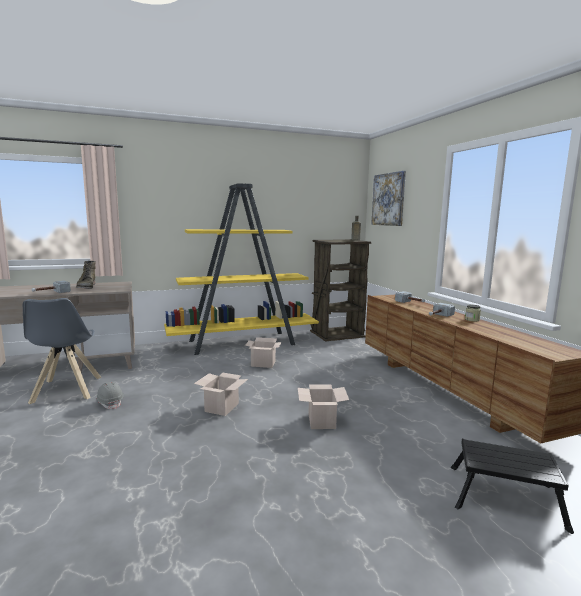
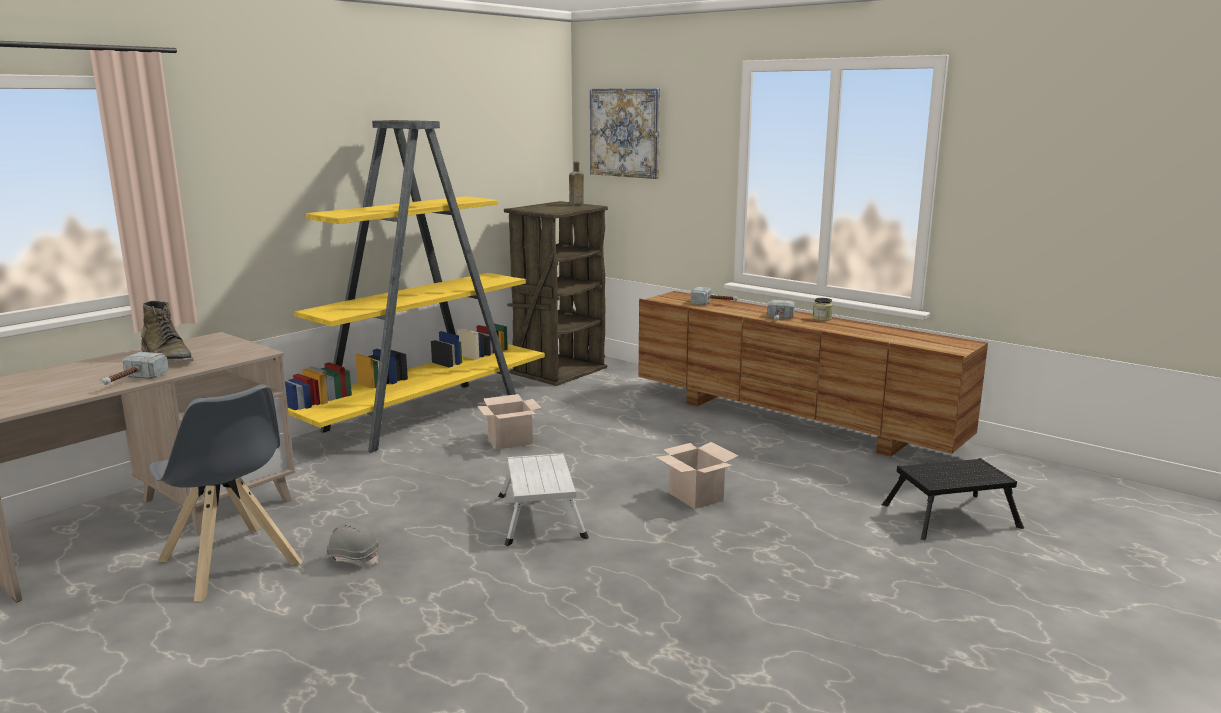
camera: 30 degrees left, 5 degrees up
cardboard box [194,373,248,416] -> white step ladder [498,453,589,546]

